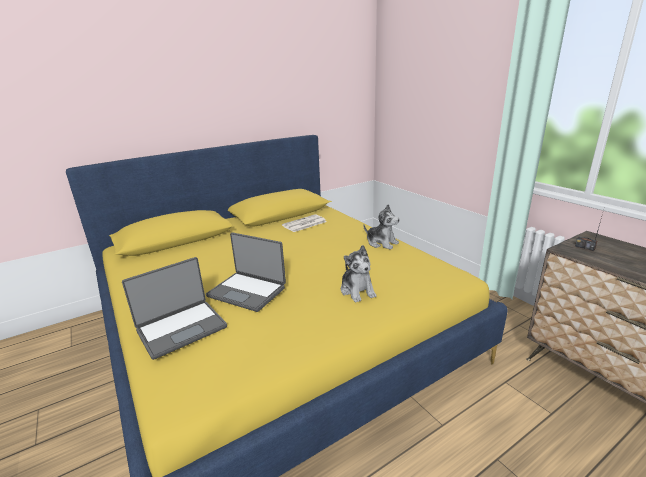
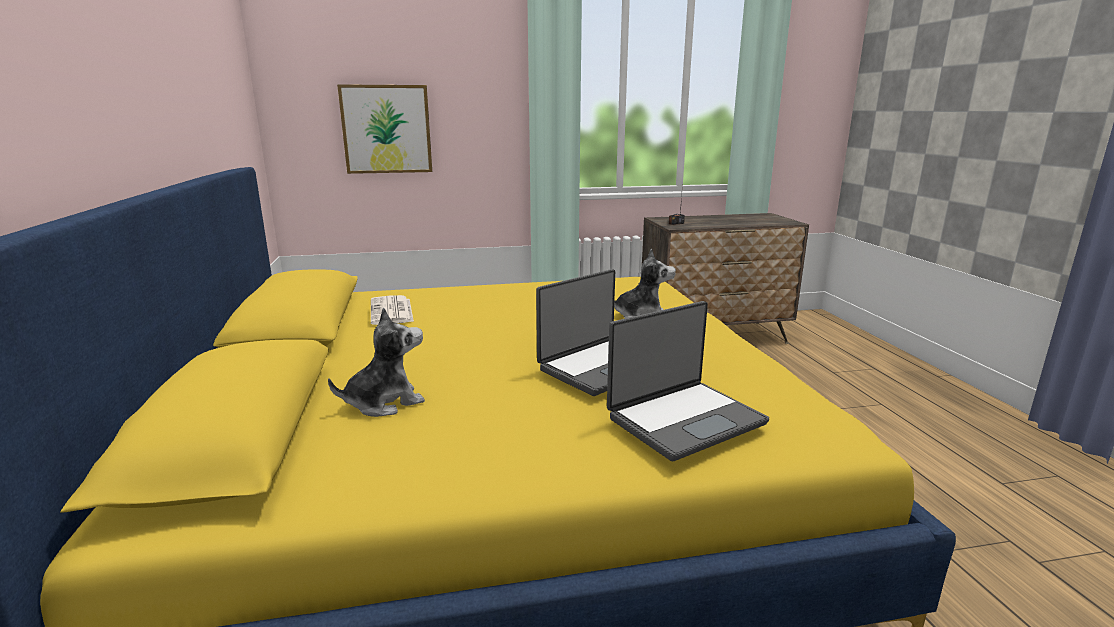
camera: 70 degrees left, 5 degrees down
laptop [122,257,227,360] -> laptop turned 75 degrees clockwise [607,301,769,461]
plush toy [363,205,400,250] -> plush toy moved to [328,308,425,417]
none -> picture [337,84,432,174]

